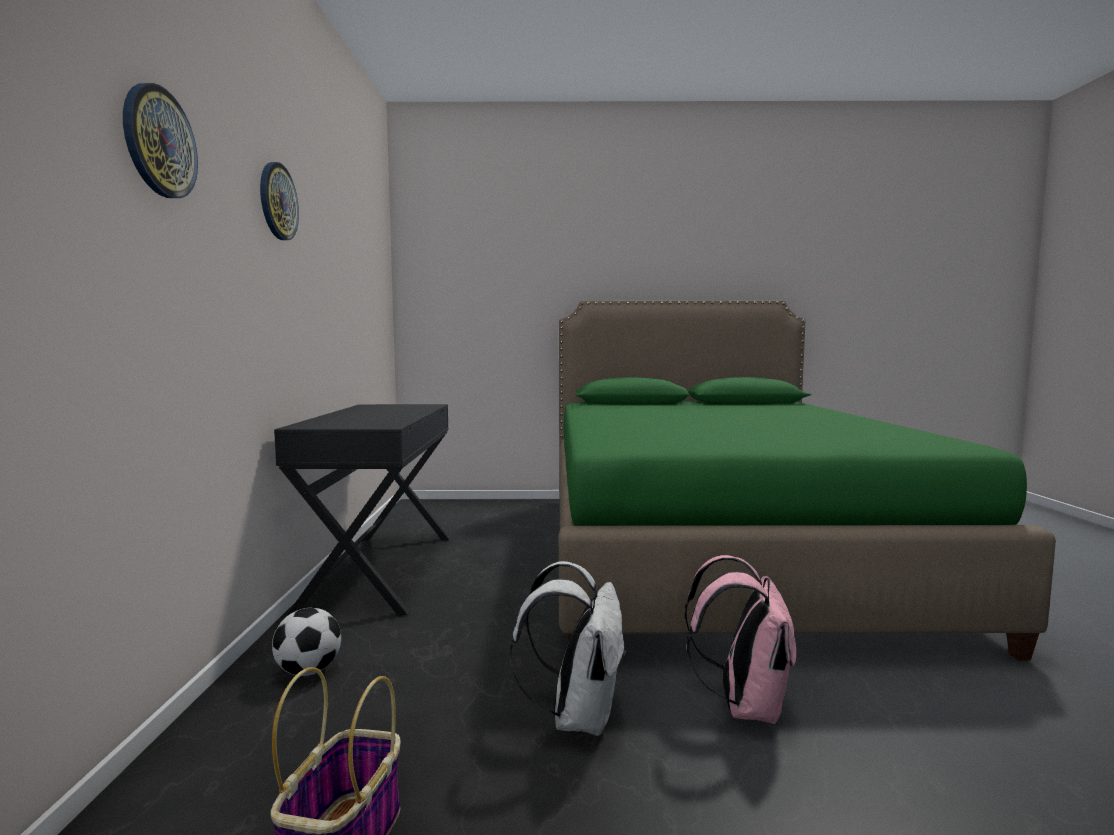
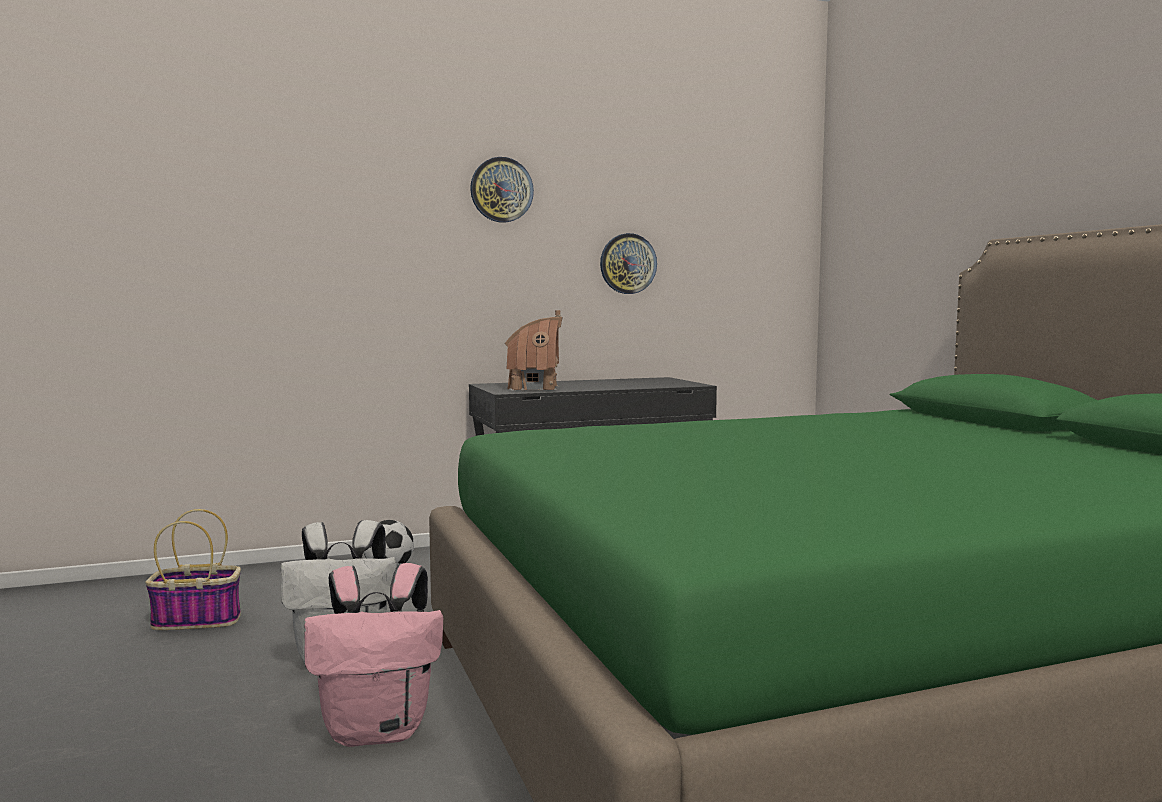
camera: 70 degrees right, 0 degrees up
wall clock [123,83,198,198] -> wall clock moved to [600,233,657,294]
none -> toy house [505,310,563,391]

